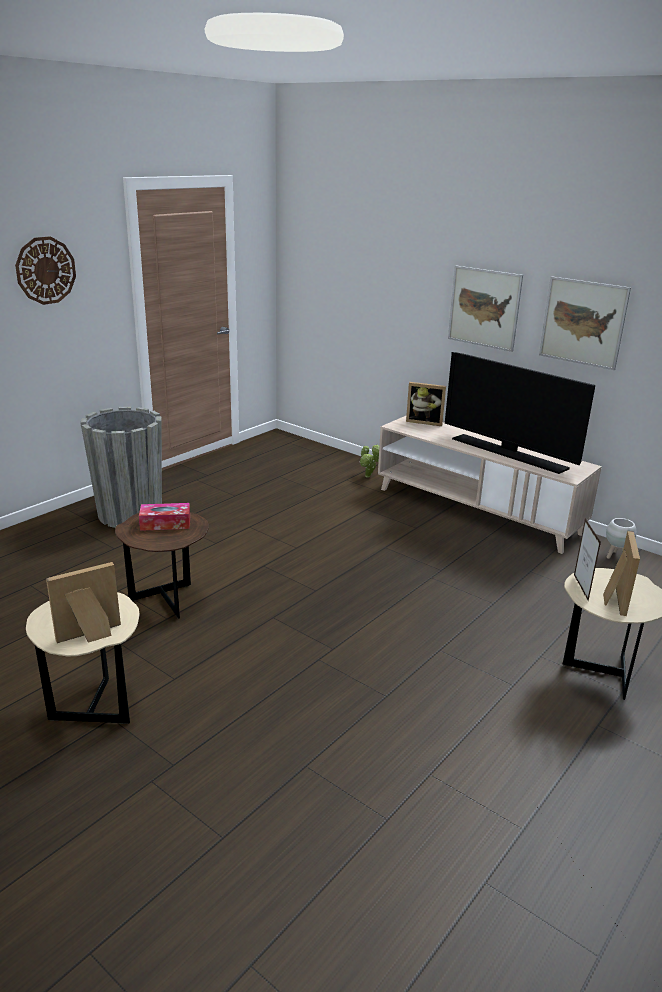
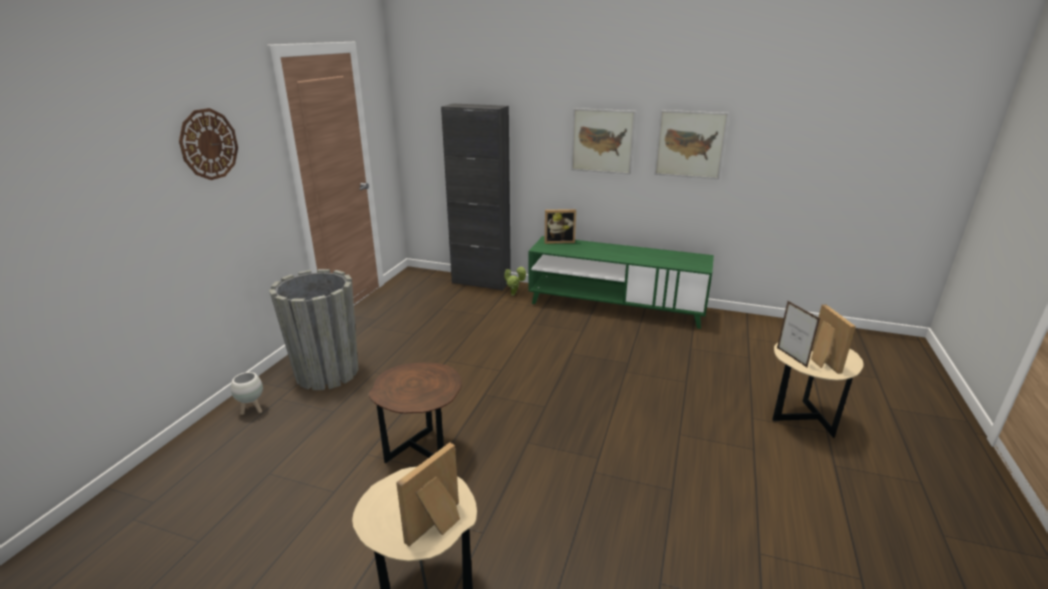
camera: 20 degrees left, 0 degrees up
tissue box [139,503,190,531] -> none
beige tv stand [378,416,602,554] -> green tv stand [528,236,714,329]
television [445,352,595,474] -> none
white planter [606,518,636,559] -> white planter moved to [231,372,263,415]
none -> black cabinet [441,103,511,291]

